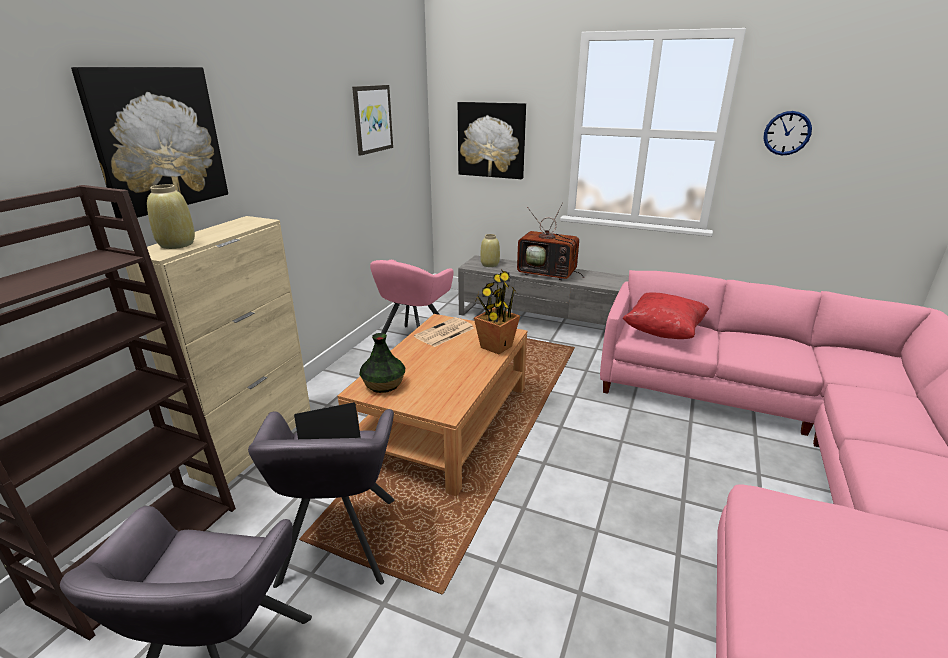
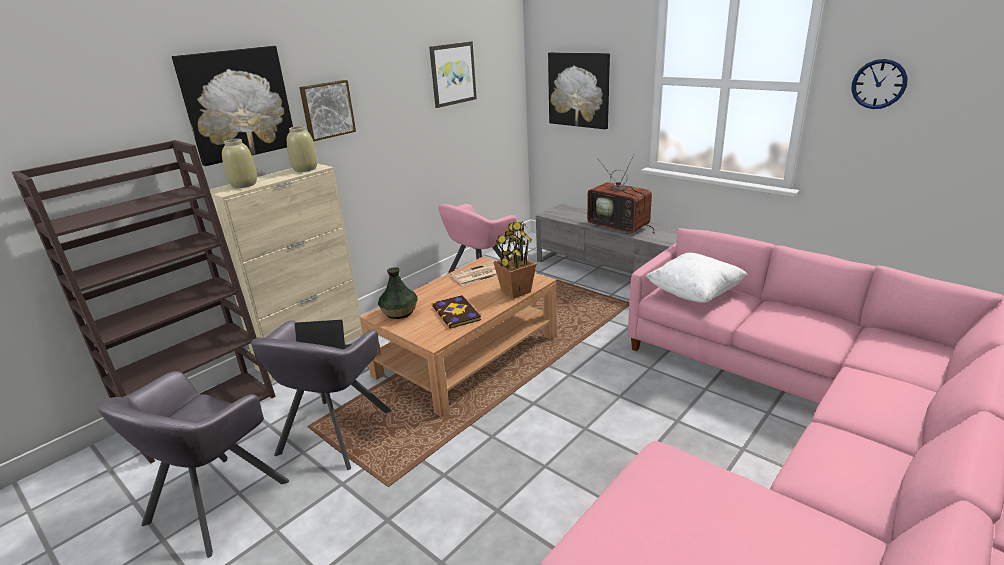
camera: 20 degrees right, 0 degrees up
beige vase [480,234,500,267] -> beige vase moved to [287,126,318,172]
red pillow [622,292,709,339] -> white pillow [646,252,748,303]
none -> picture [299,80,356,142]
none -> book [432,295,481,329]

